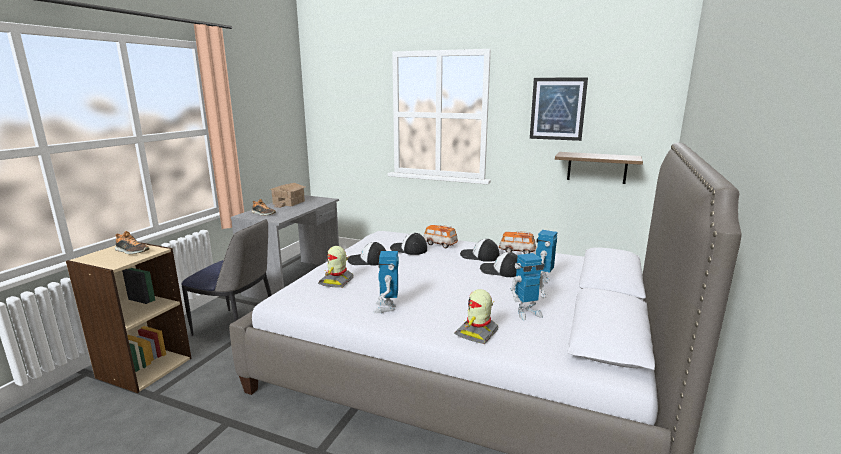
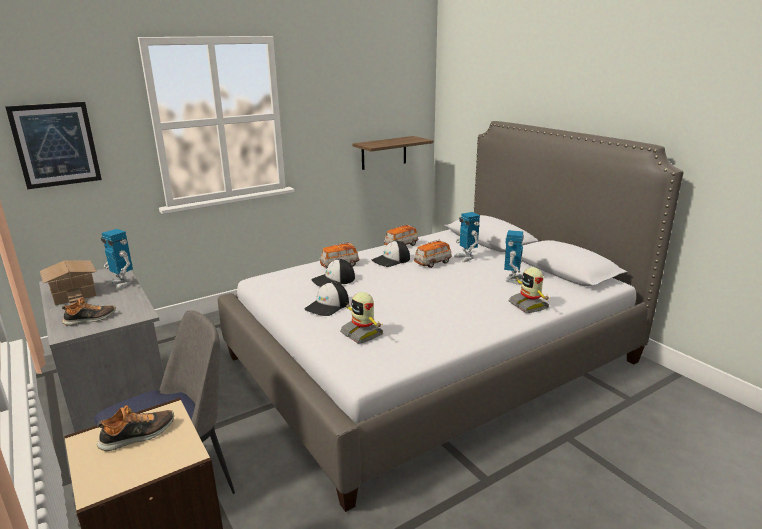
camera: 55 degrees left, 5 degrees up
toy robot [373,251,399,313] -> toy robot moved to [101,229,133,291]
cap [480,252,518,277] -> toy car [414,240,452,268]
picture [530,77,588,141] -> picture moved to [5,102,102,189]

